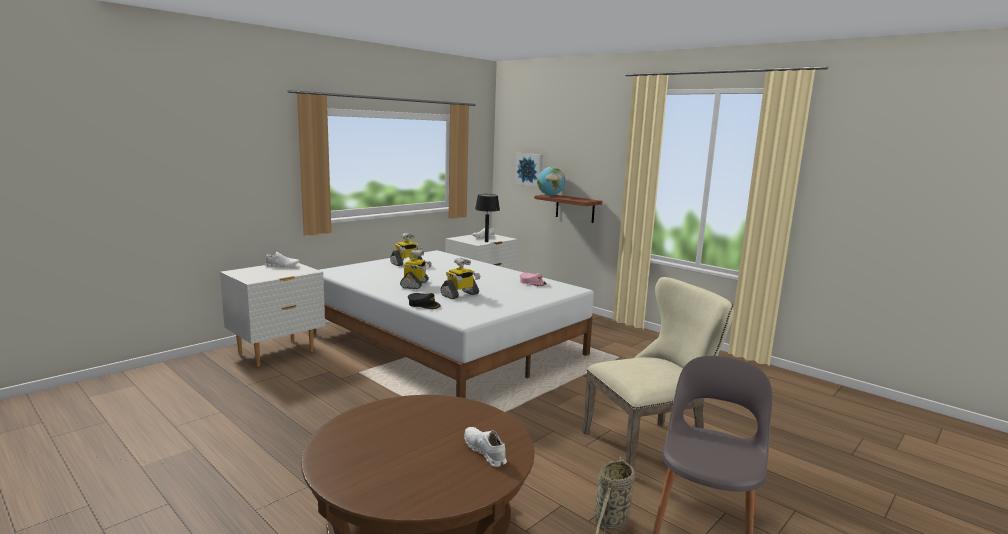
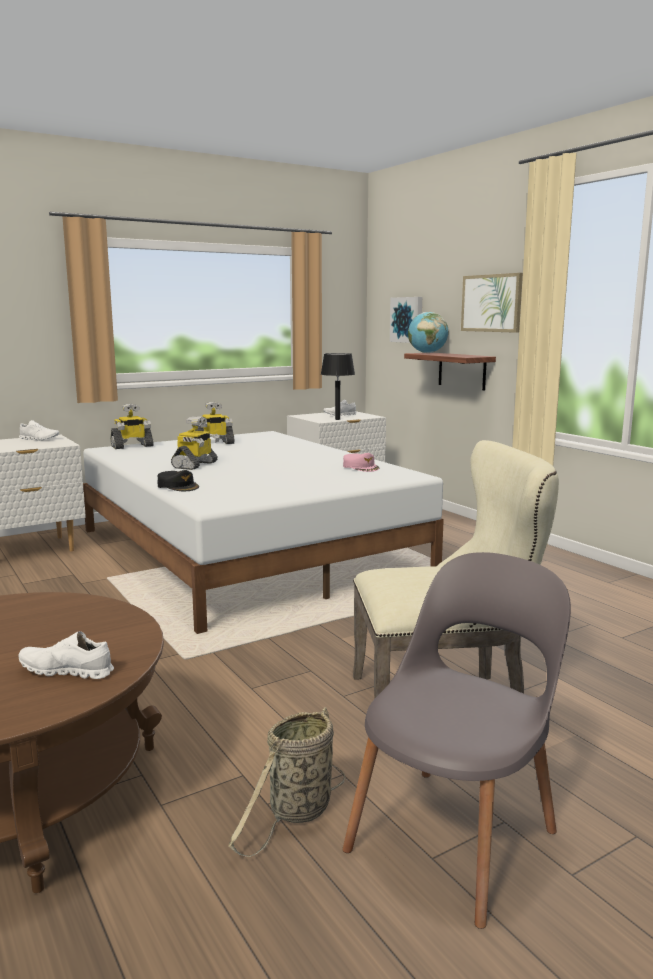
camera: 15 degrees right, 0 degrees up
toy robot [440,258,480,299] -> toy robot moved to [110,404,154,449]
white shoe [464,427,507,467] -> white shoe turned 60 degrees counterclockwise [19,631,114,679]
none -> picture [461,273,523,333]

